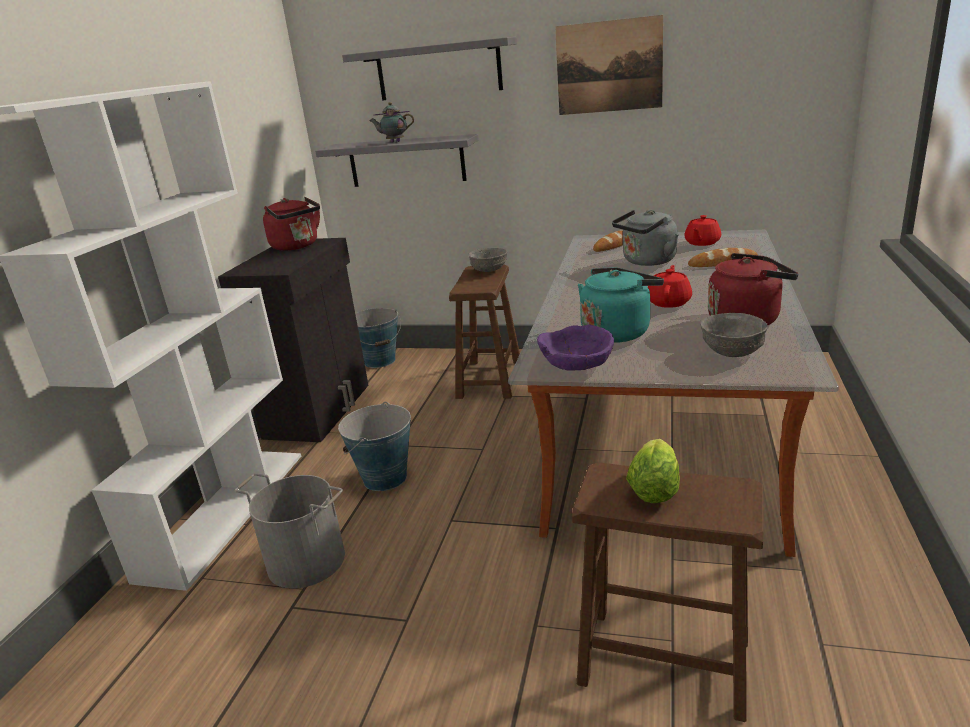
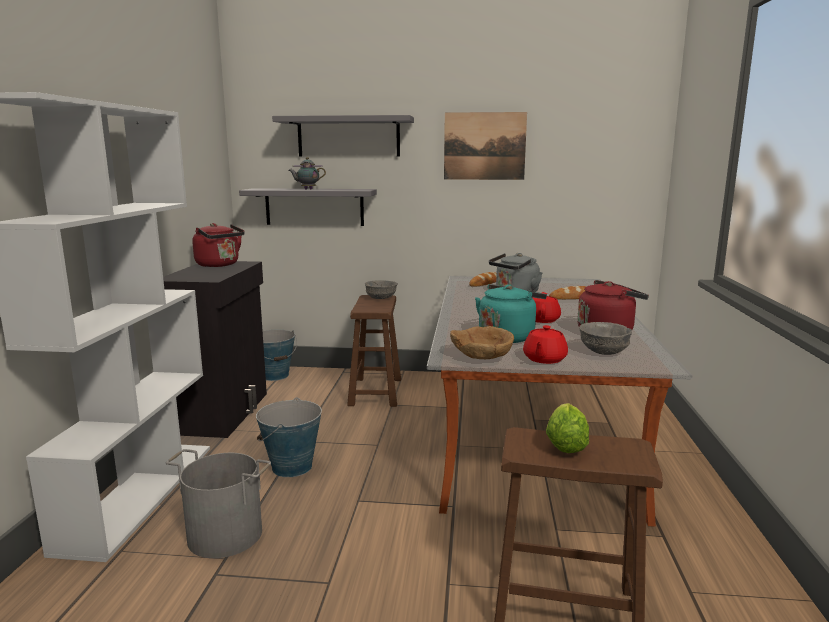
camera: 10 degrees left, 10 degrees down
purple bowl [537,325,614,371] -> brown bowl [450,326,514,360]
red teapot [684,215,721,246] -> red teapot moved to [523,325,568,364]

